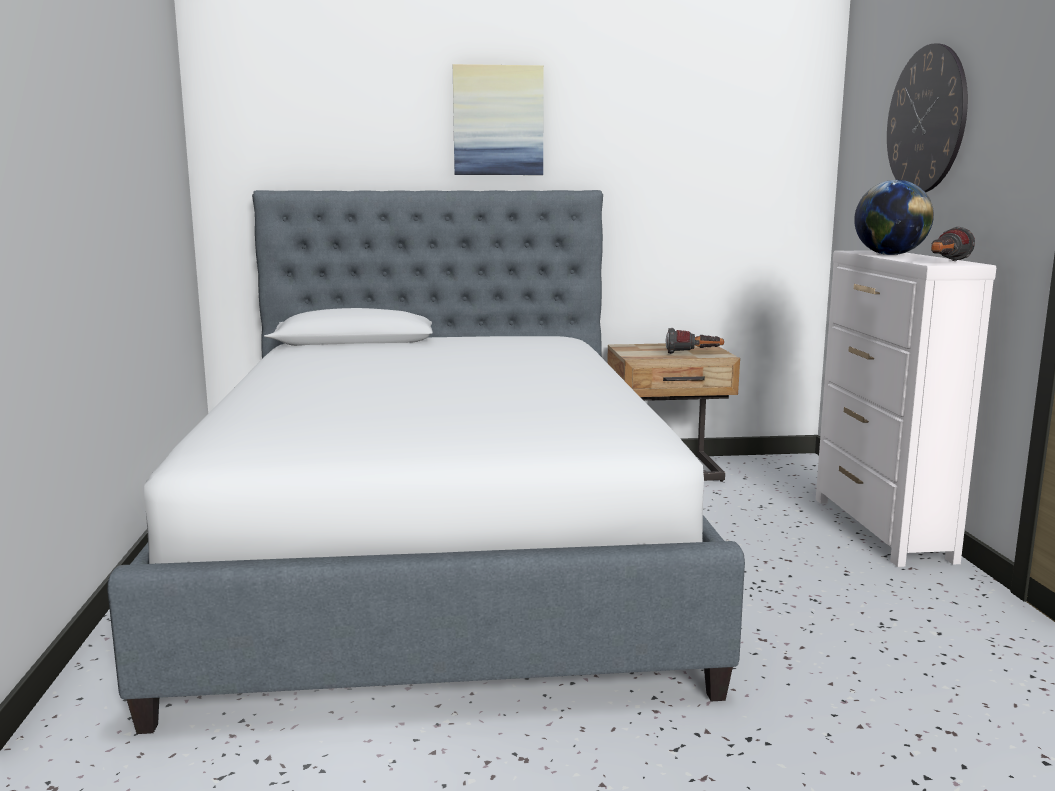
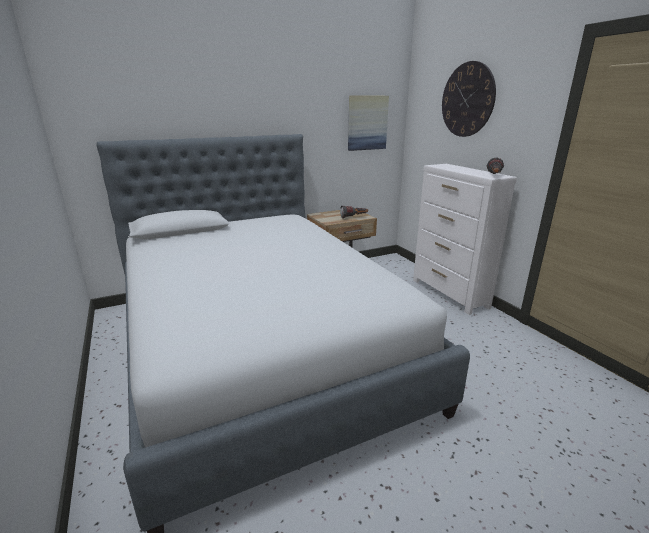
camera: 20 degrees left, 10 degrees up
picture [453,64,544,175] -> picture moved to [348,95,389,151]
globe [854,180,934,255] -> none

